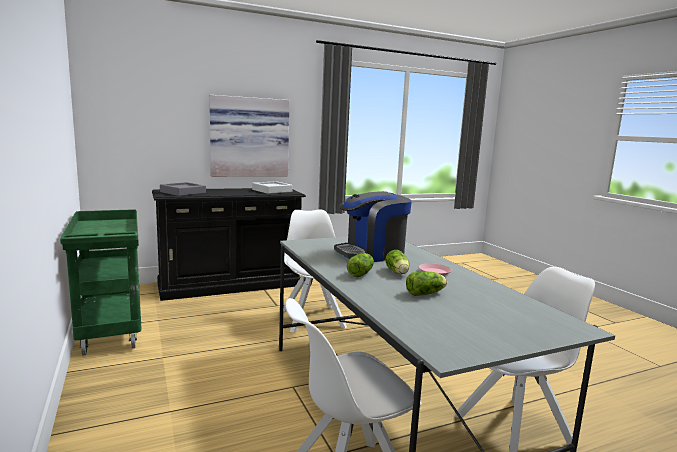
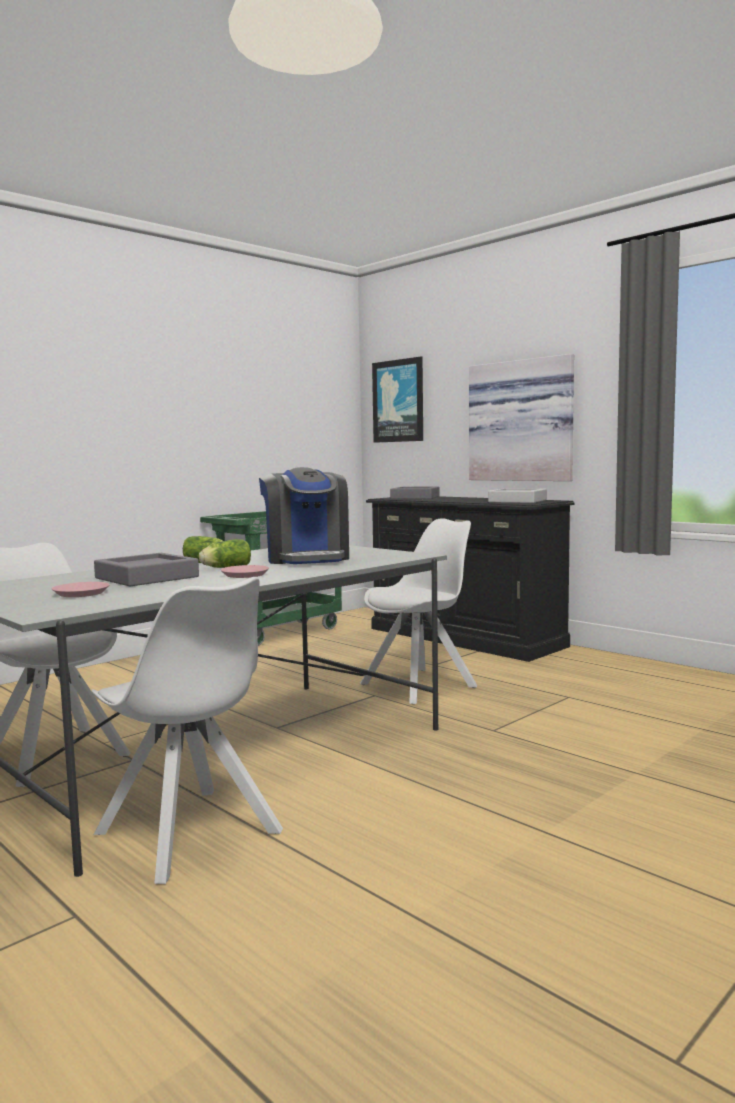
camera: 70 degrees right, 5 degrees down
coffee machine [334,191,412,262] -> coffee machine turned 150 degrees counterclockwise [259,467,349,564]
lettuce [406,271,447,296] -> grey tray [94,553,199,586]
none -> pink plate [52,582,110,597]
none -> picture [372,356,423,443]

